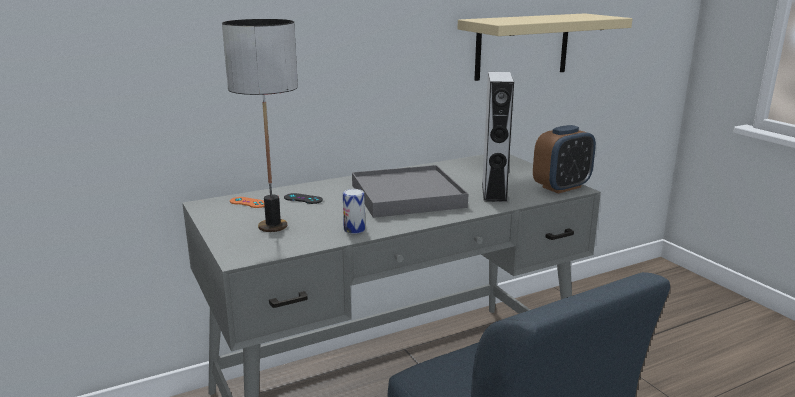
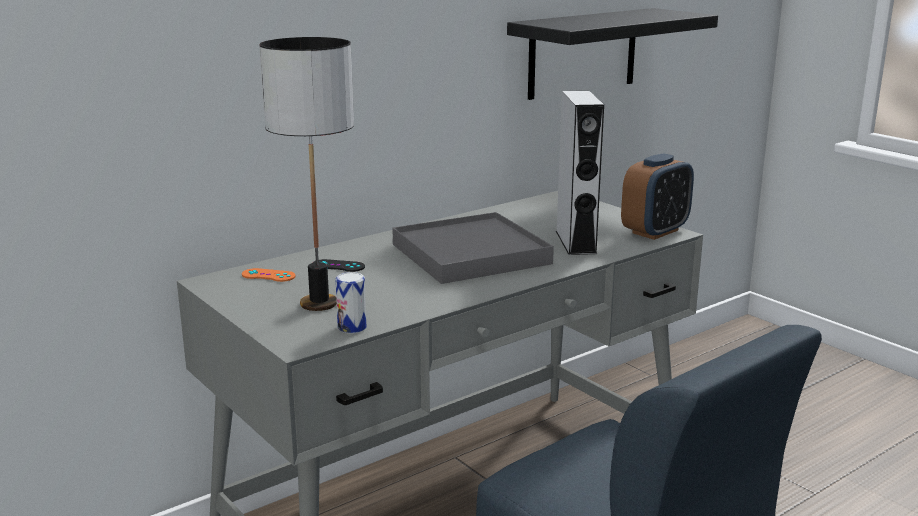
camera: 10 degrees left, 0 degrees up
can [343,189,365,234] -> can moved to [336,272,366,333]
beige shelf [457,13,632,81] -> black shelf [507,8,718,100]

